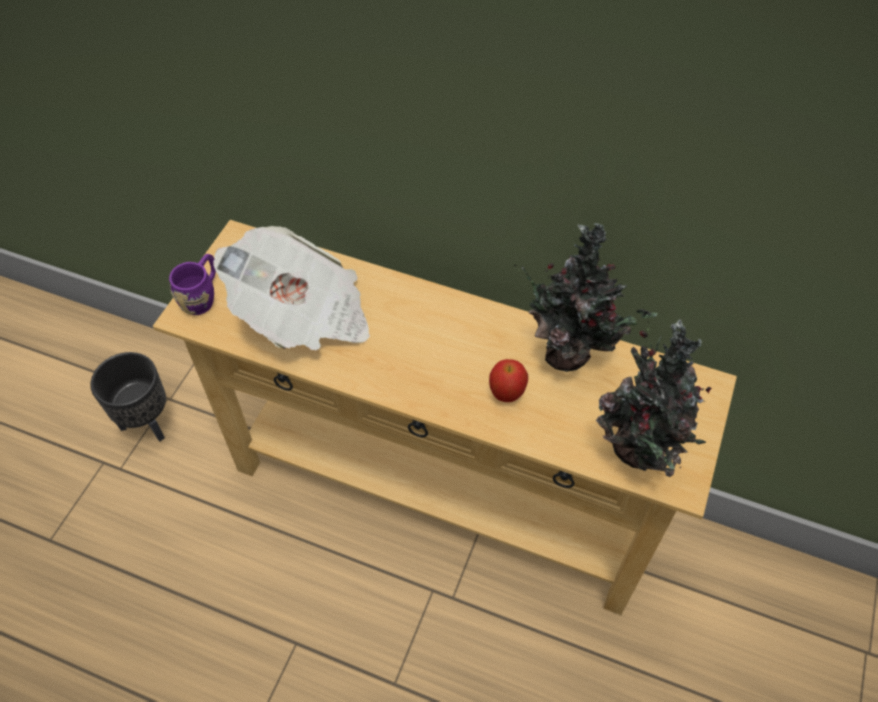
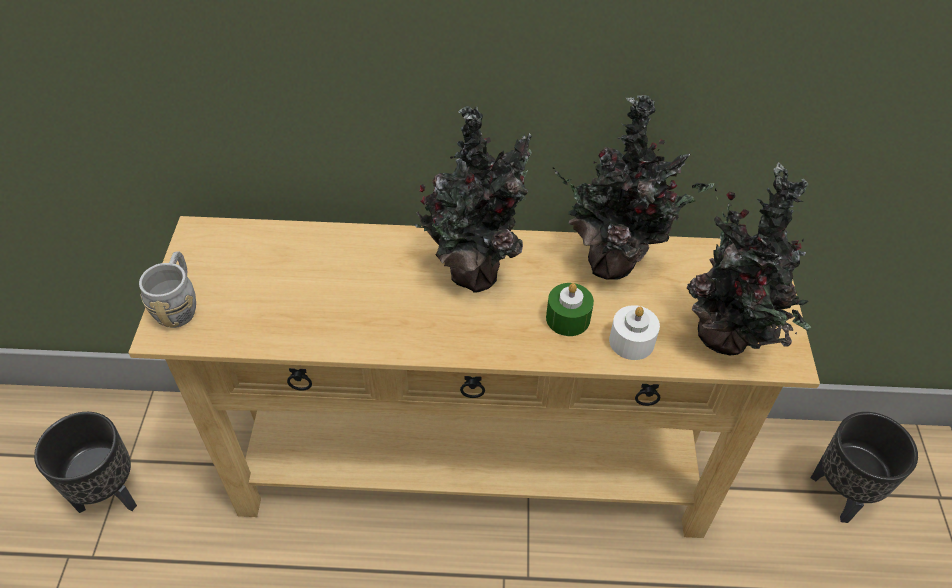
camera: 20 degrees left, 5 degrees down
purple mug [169,254,216,315] -> grey mug [139,251,196,328]
newspaper [213,226,370,351] -> none
apple [489,359,528,402] -> green candle [546,283,594,336]
none -> potted plant [414,106,532,293]
none -> white candle [609,305,660,360]
none -> black planter [811,412,918,523]

